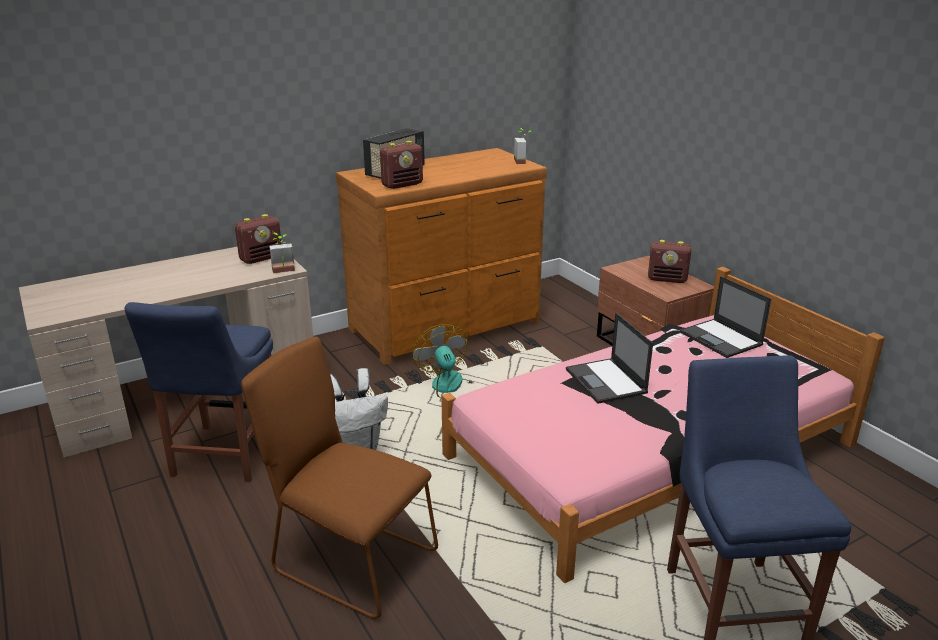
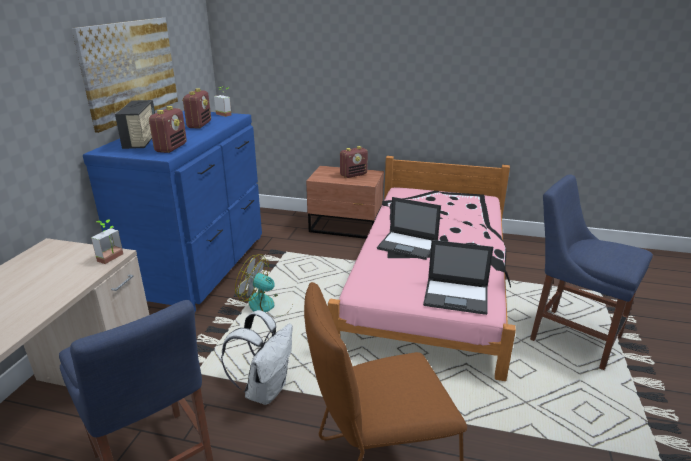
camera: 45 degrees left, 0 degrees up
radio [235,214,282,264] -> radio moved to [182,88,211,128]
brown dresser [336,148,547,365] -> blue dresser [83,111,262,312]
laptop [680,276,771,358] -> laptop moved to [423,240,493,315]
none -> picture [71,17,178,133]

